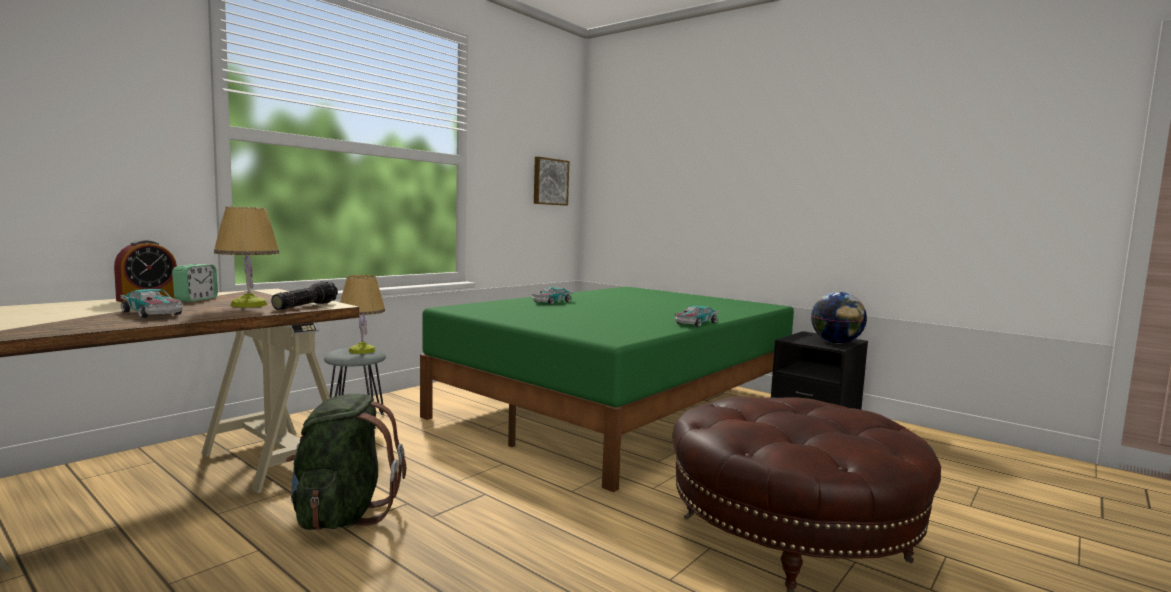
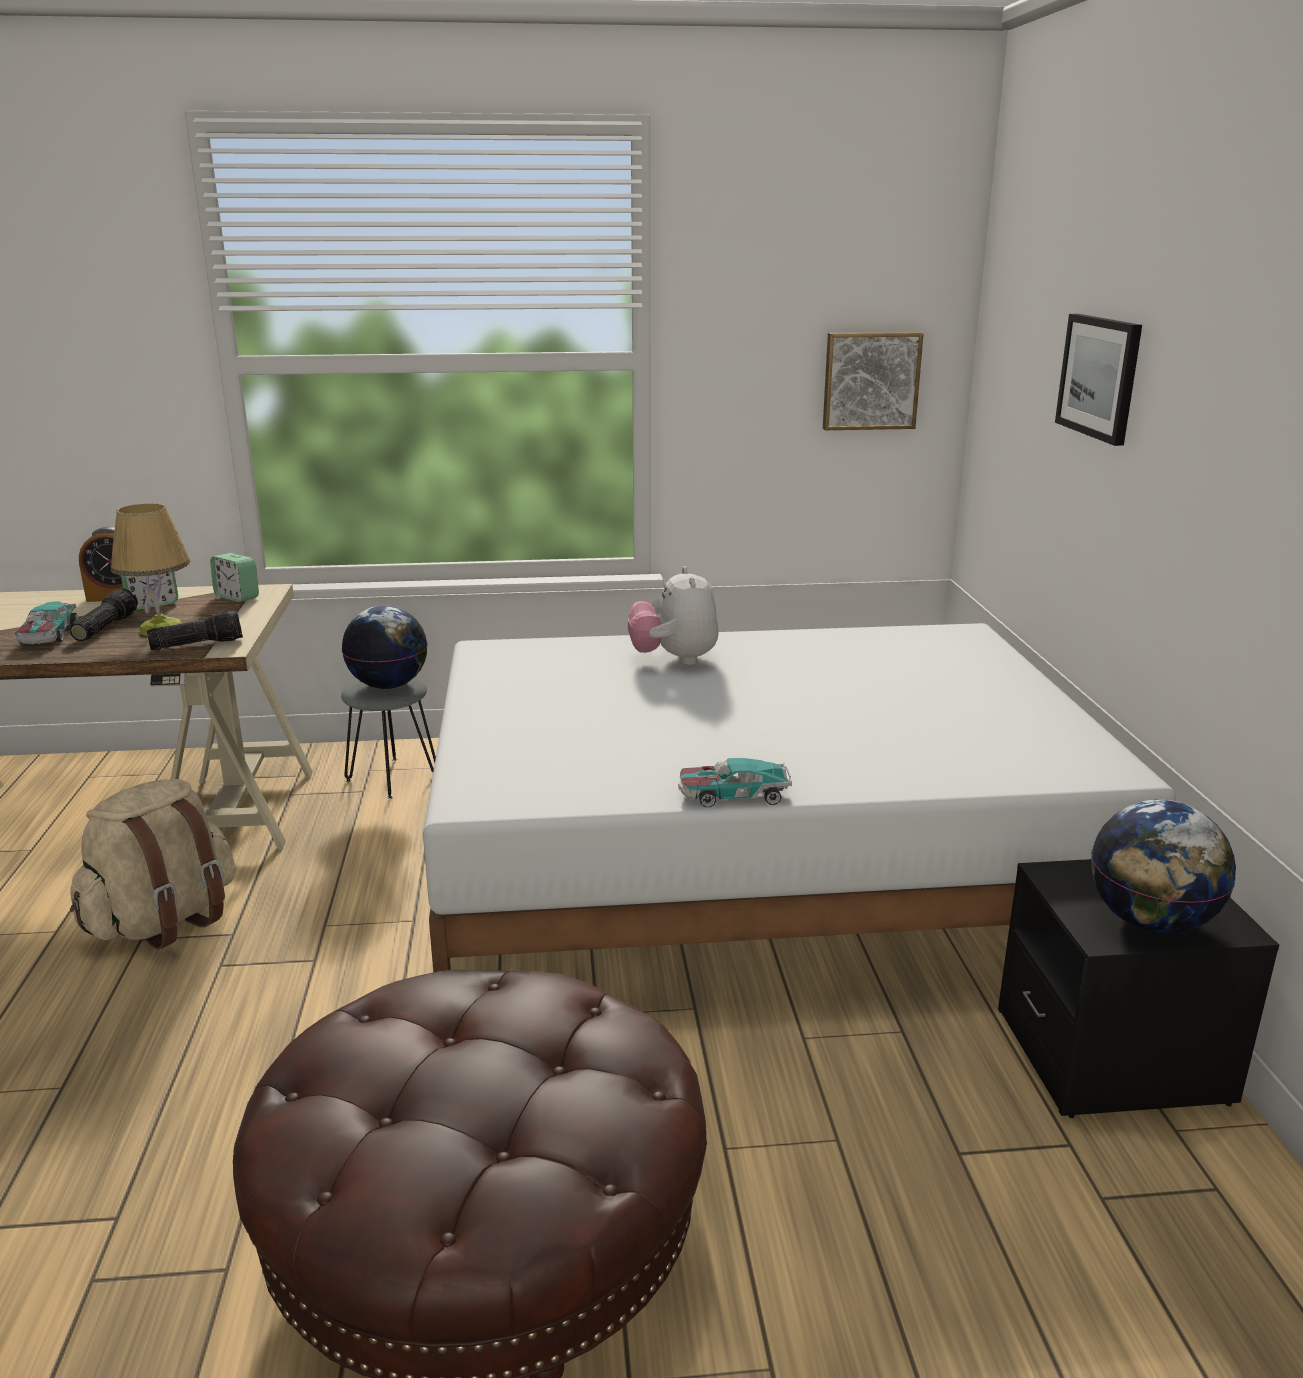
camera: 45 degrees right, 15 degrees up
green backpack [286,394,406,530] -> beige backpack [70,779,236,949]
table lamp [340,275,385,354] -> globe [342,606,427,689]
green bed [420,287,794,492] -> white bed [423,623,1176,972]
toy car [532,287,572,304] -> plush toy [628,566,719,665]
none -> flashlight [70,589,138,641]
none -> alarm clock [210,553,259,602]
none -> picture [1055,314,1142,446]

